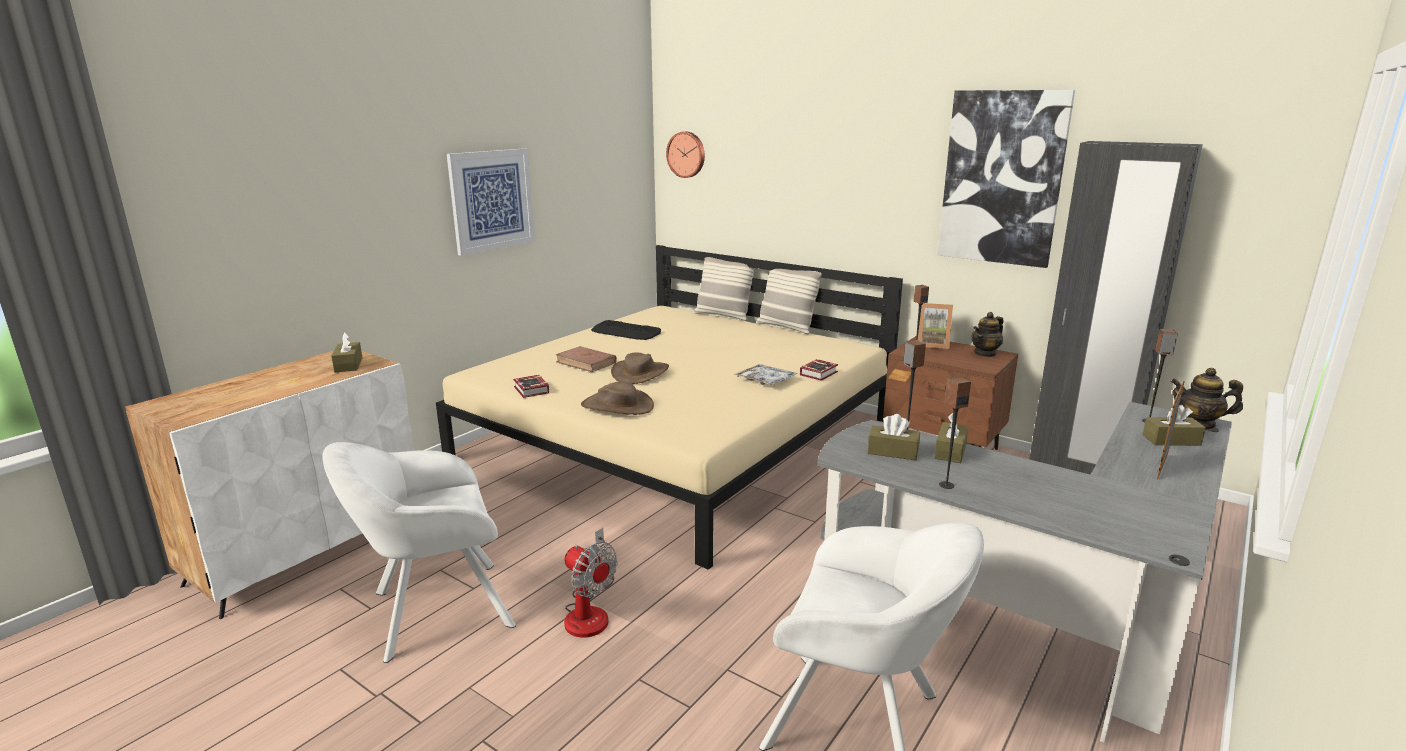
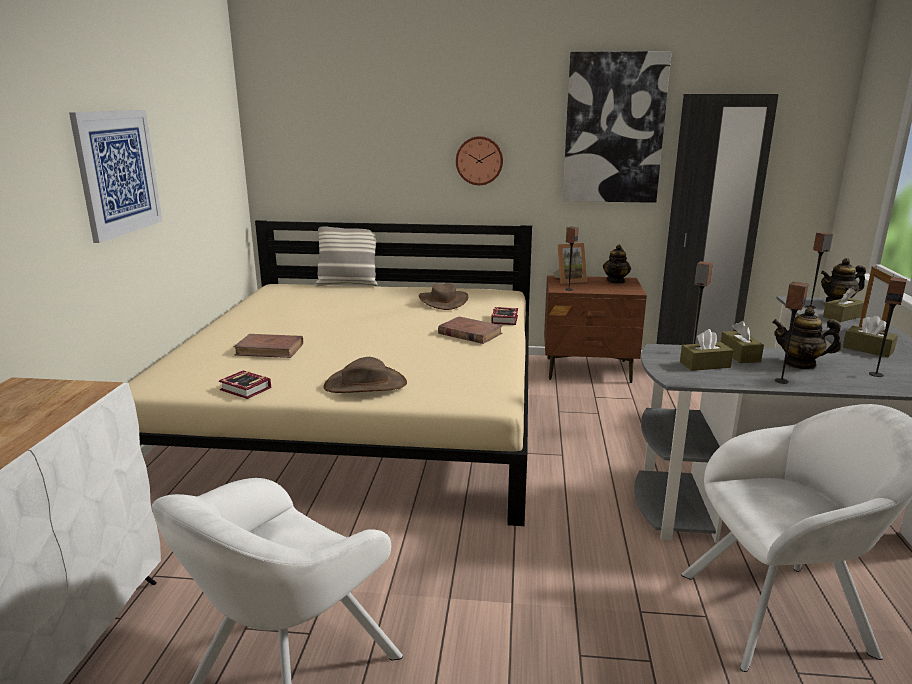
camera: 30 degrees left, 0 degrees up
brown tissue box [331,332,362,372] -> brown tissue box moved to [843,316,898,357]
fan [564,528,617,638] -> none
keyboard [591,320,661,340] -> none
brown hat [611,352,669,384] -> brown hat moved to [419,283,469,310]
wall clock [666,132,705,178] -> wall clock moved to [456,136,503,185]
tray [734,364,798,385] -> brown book [438,317,503,344]
pillow [756,269,822,334] -> none
none -> teapot [772,308,841,369]
none -> speaker [869,277,907,377]

